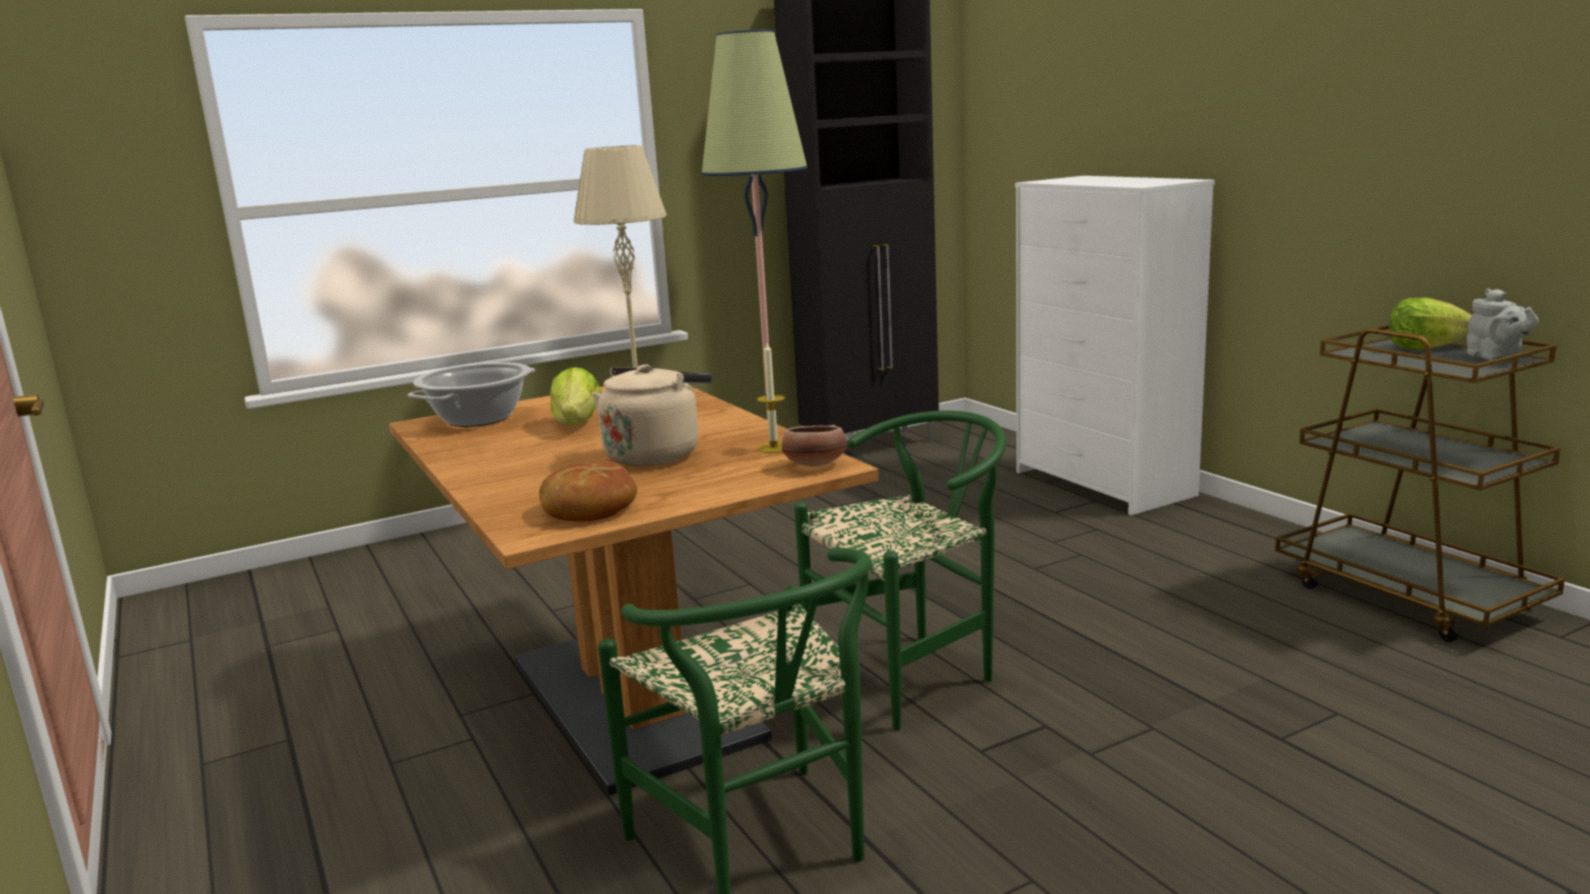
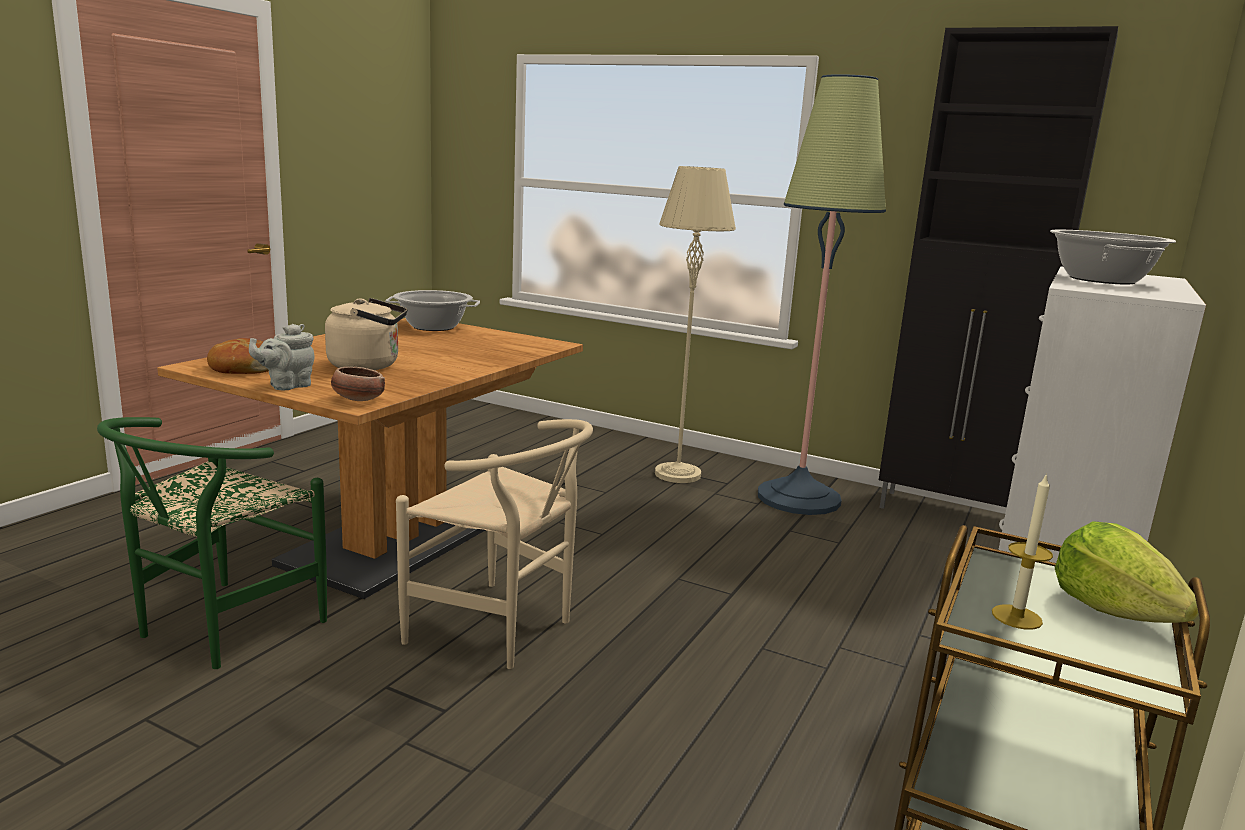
camera: 55 degrees right, 0 degrees up
lettuce [550,367,601,426] -> none
candle [756,343,785,453] -> candle moved to [992,473,1053,630]
green chair [794,410,1006,730] -> beige chair [396,419,593,669]
grey teapot [1467,289,1539,360] -> grey teapot moved to [249,324,314,390]
none -> cooking pot [1050,230,1176,285]

